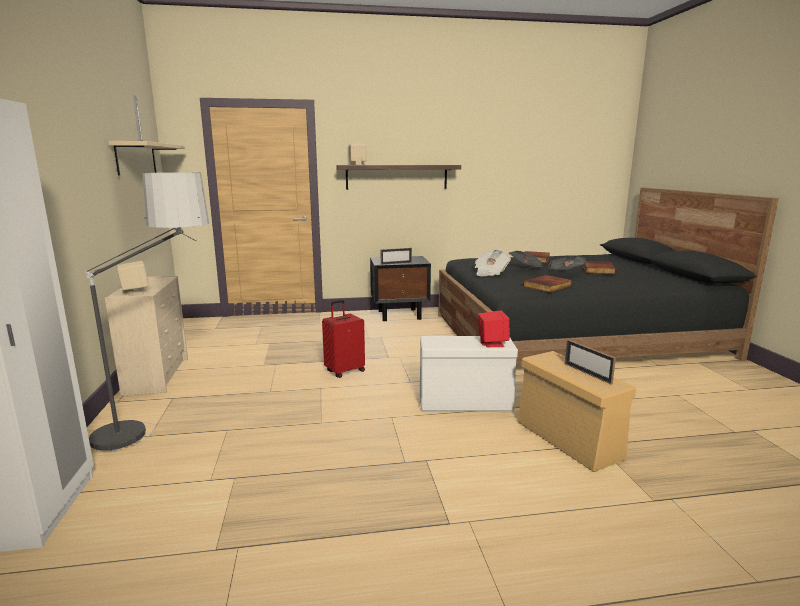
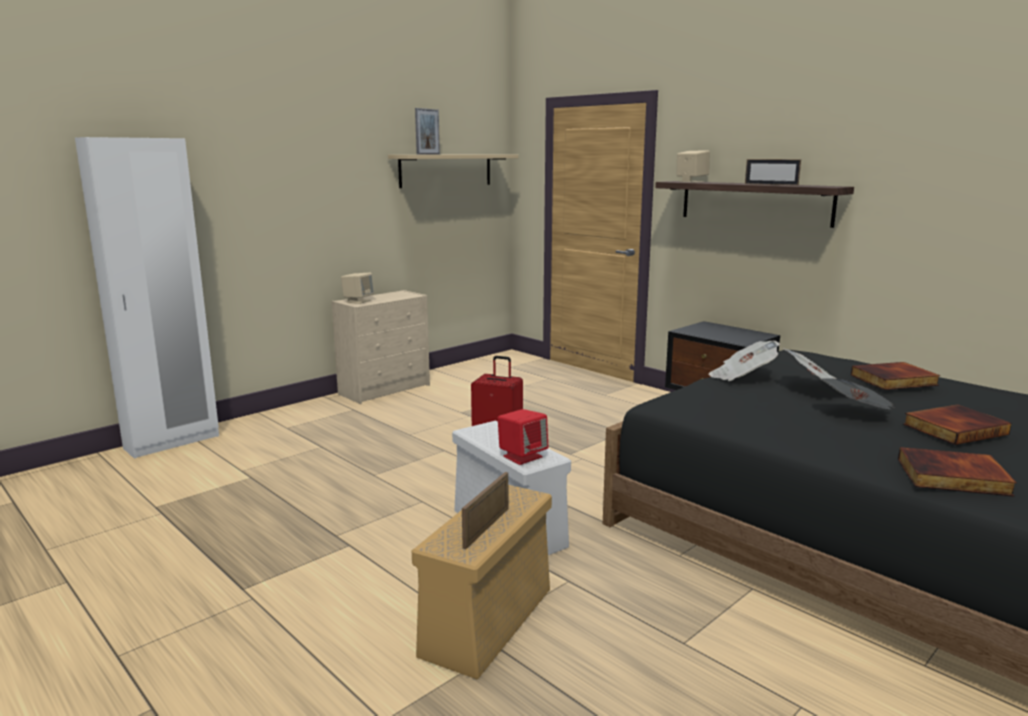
camera: 55 degrees right, 0 degrees up
floor lamp [85,172,209,451] -> none
picture frame [381,248,412,265] -> picture frame moved to [745,159,801,185]
book [523,275,572,293] -> book moved to [898,447,1017,497]

